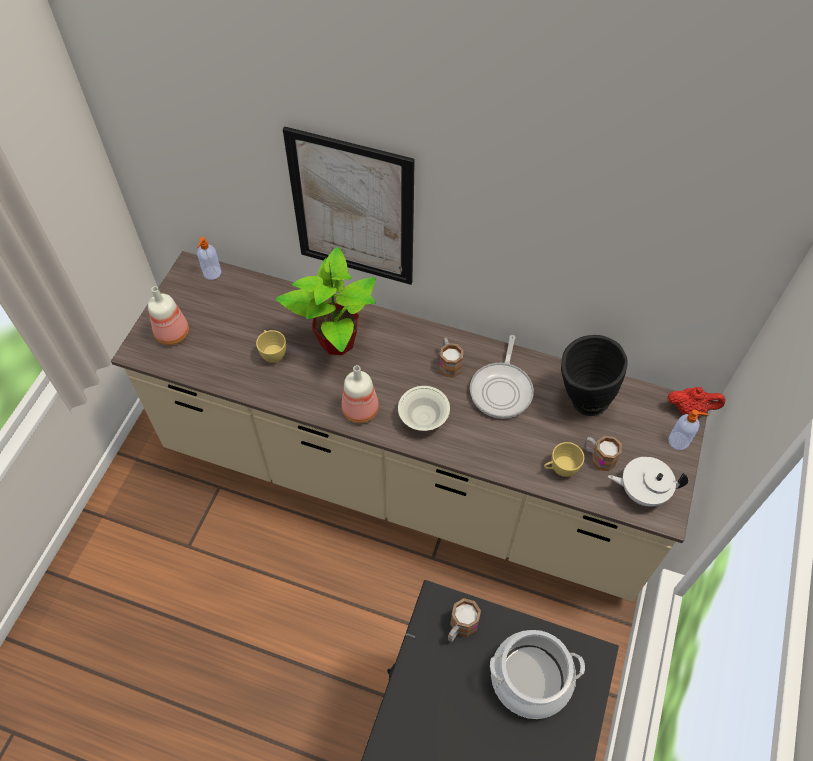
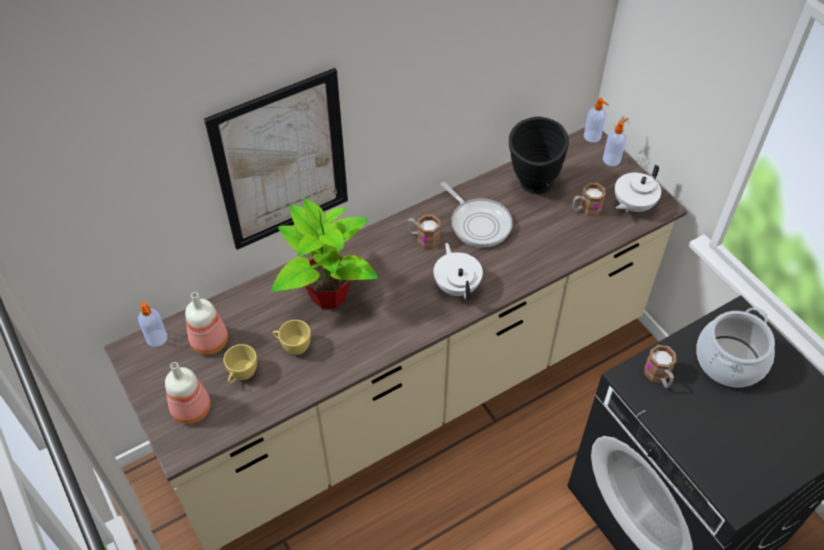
camera: 50 degrees left, 5 degrees down
bottle [341,365,379,423] -> bottle moved to [185,292,228,355]
white bowl [398,386,450,431] -> white teapot [434,243,483,301]
yellow cup [544,442,584,477] -> yellow cup moved to [224,344,257,384]
red teapot [668,387,726,417] -> soap dispenser [584,98,609,143]

